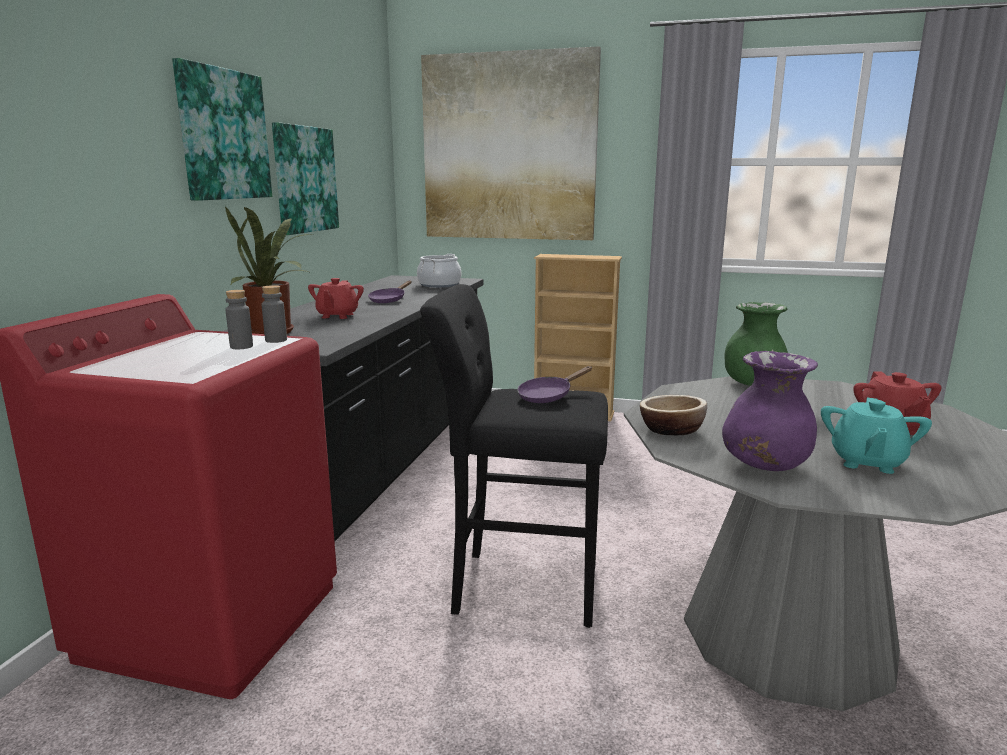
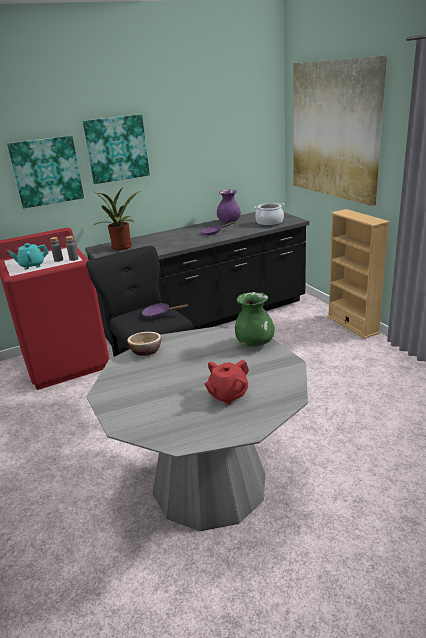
camera: 50 degrees right, 10 degrees up
picture [272,122,339,235] -> picture moved to [7,136,84,208]
red teapot [308,278,364,319] -> none
purple vase [722,351,818,471] -> purple vase moved to [217,189,241,223]
turquoise teapot [821,398,932,474] -> turquoise teapot moved to [8,243,49,270]

